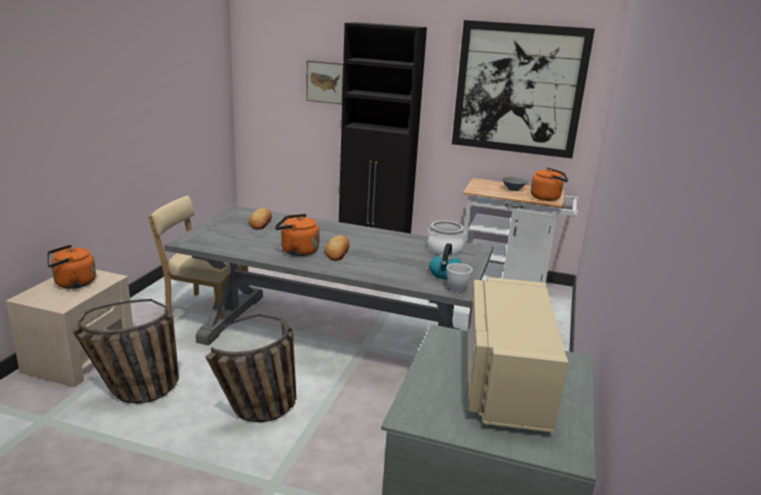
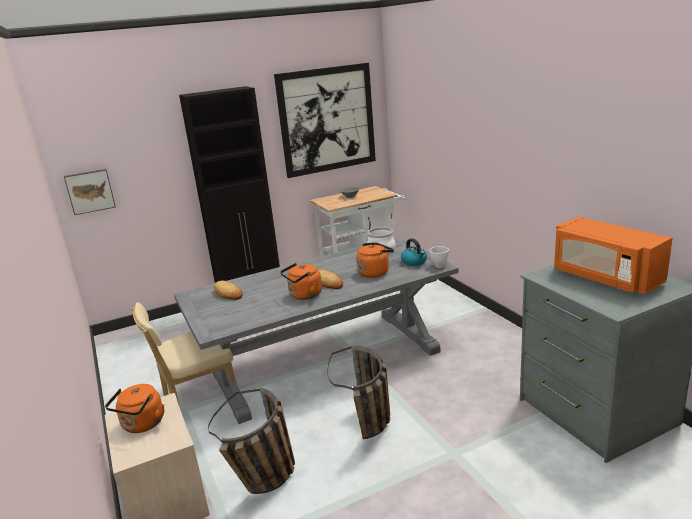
camera: 40 degrees left, 0 degrees up
picture [306,61,343,104] -> picture moved to [64,169,116,215]
beige microwave [467,277,568,433] -> orange microwave [554,217,673,294]
orange kettle [531,168,568,201] -> orange kettle moved to [357,242,394,278]

